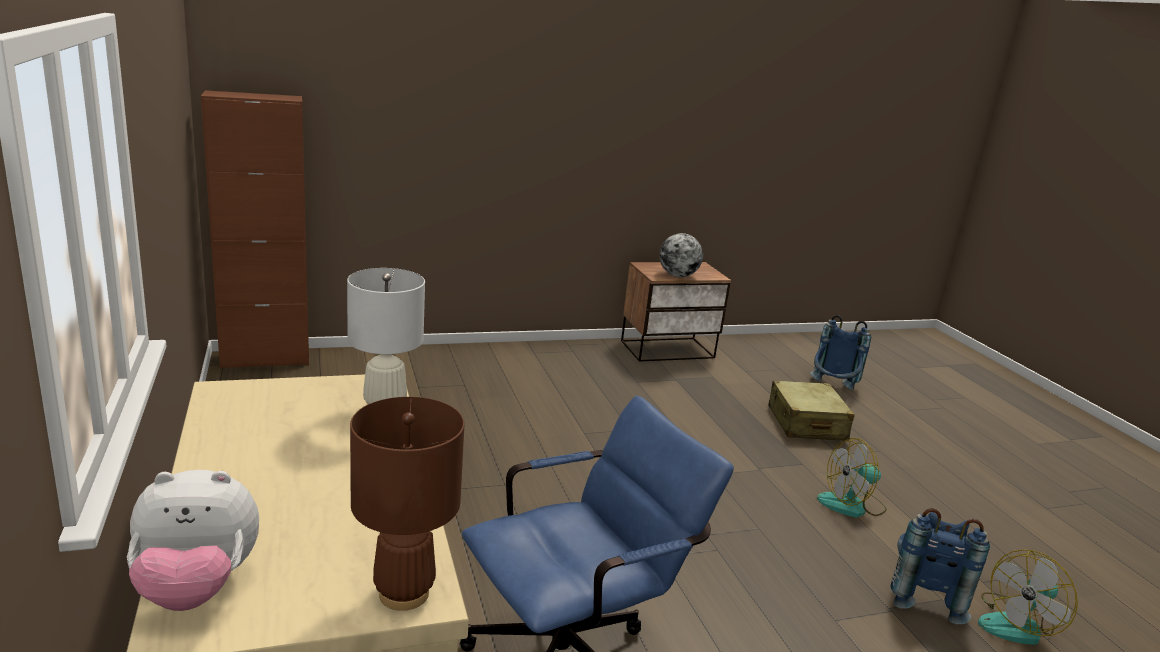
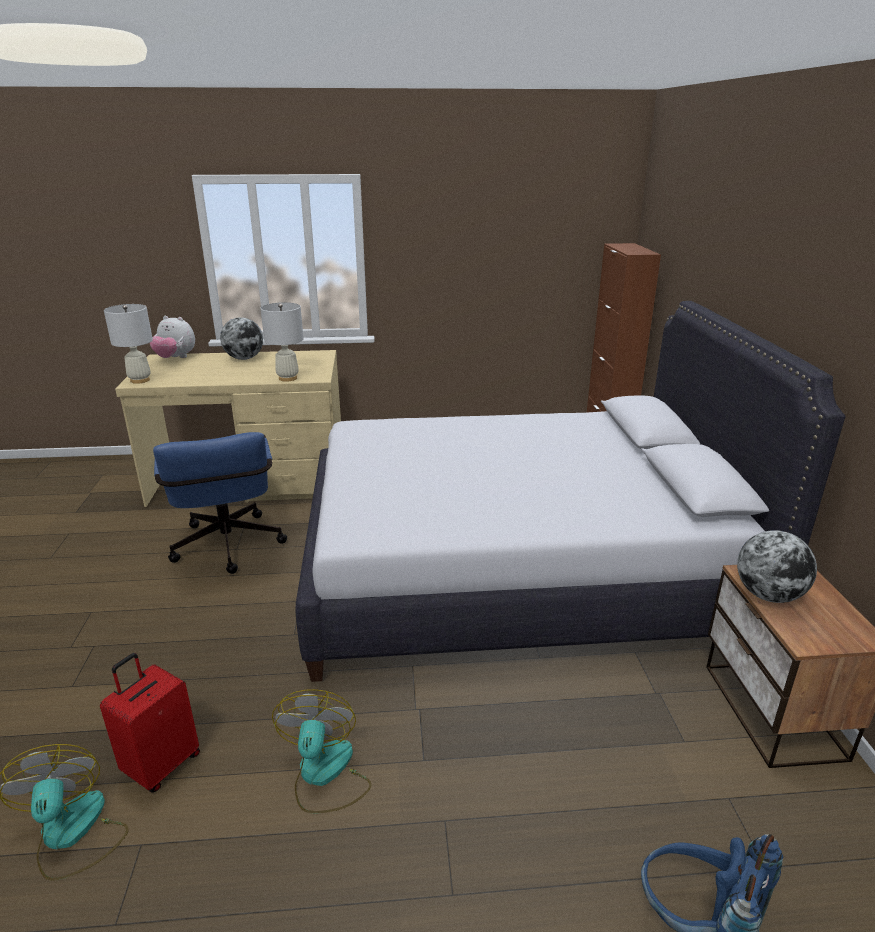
camera: 105 degrees right, 5 degrees up
plush toy [127,470,259,611] -> plush toy turned 75 degrees counterclockwise [150,316,195,358]
brown table lamp [350,397,464,611] -> white table lamp [104,304,153,384]
beige suitcase [768,380,855,441] -> none
blue backpack [891,508,990,624] -> red suitcase [100,653,200,793]
none -> globe [220,317,263,360]
none -> white bed [295,301,845,682]

